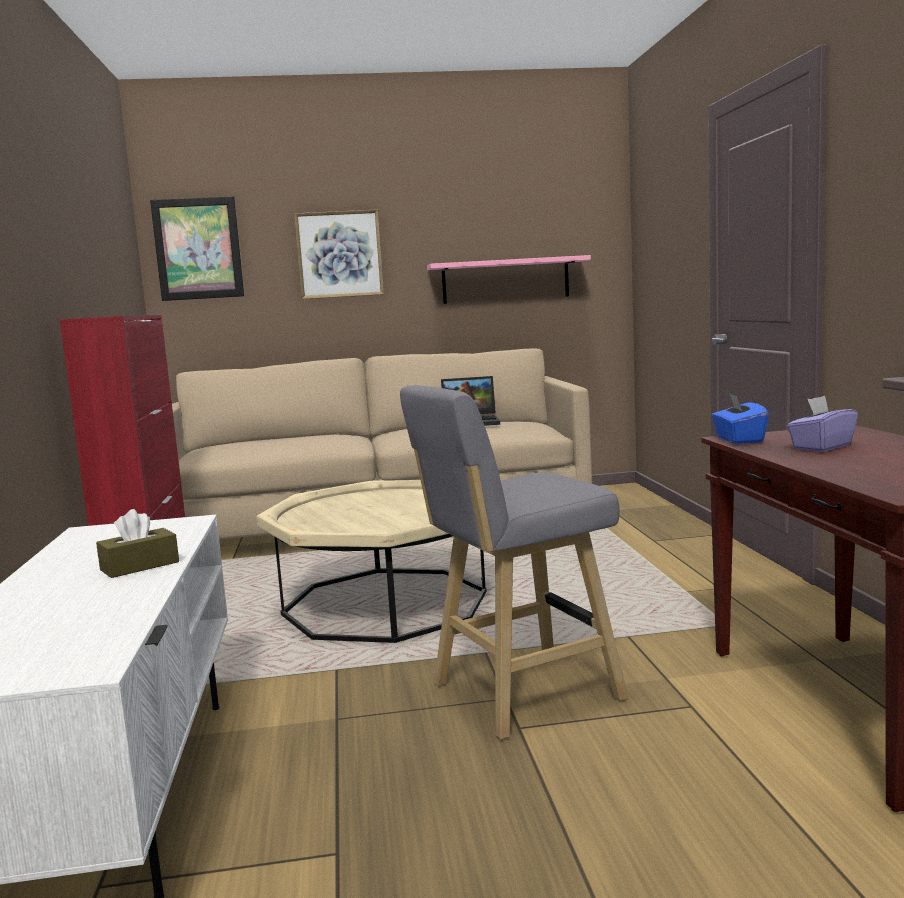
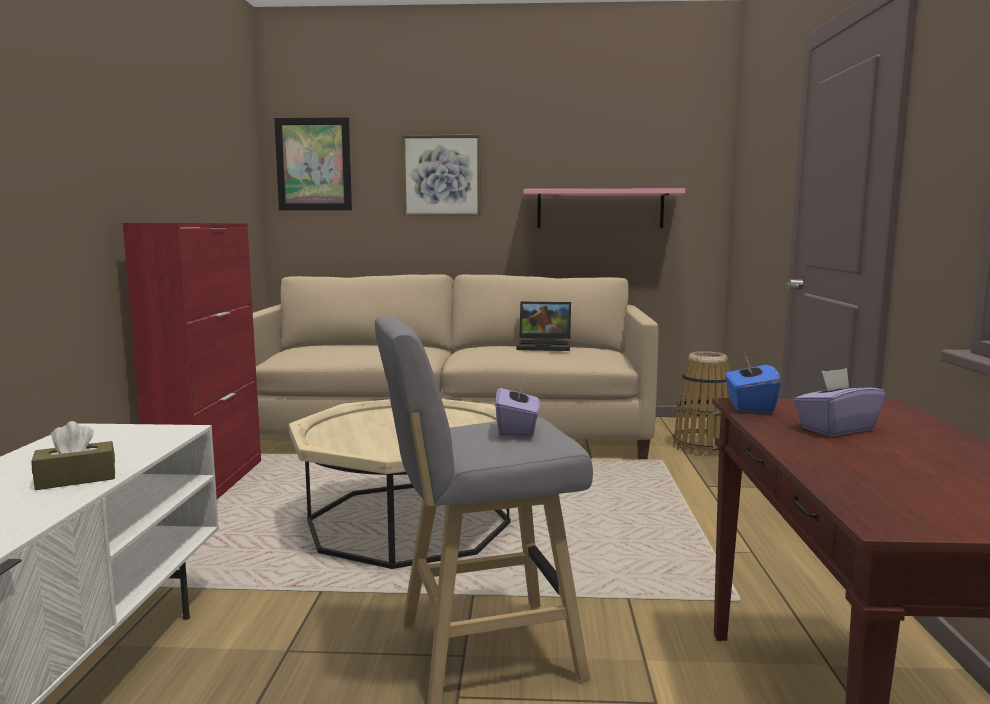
camera: 10 degrees right, 0 degrees up
none -> purple tissue box [495,378,540,437]
none -> basket [673,351,730,456]

